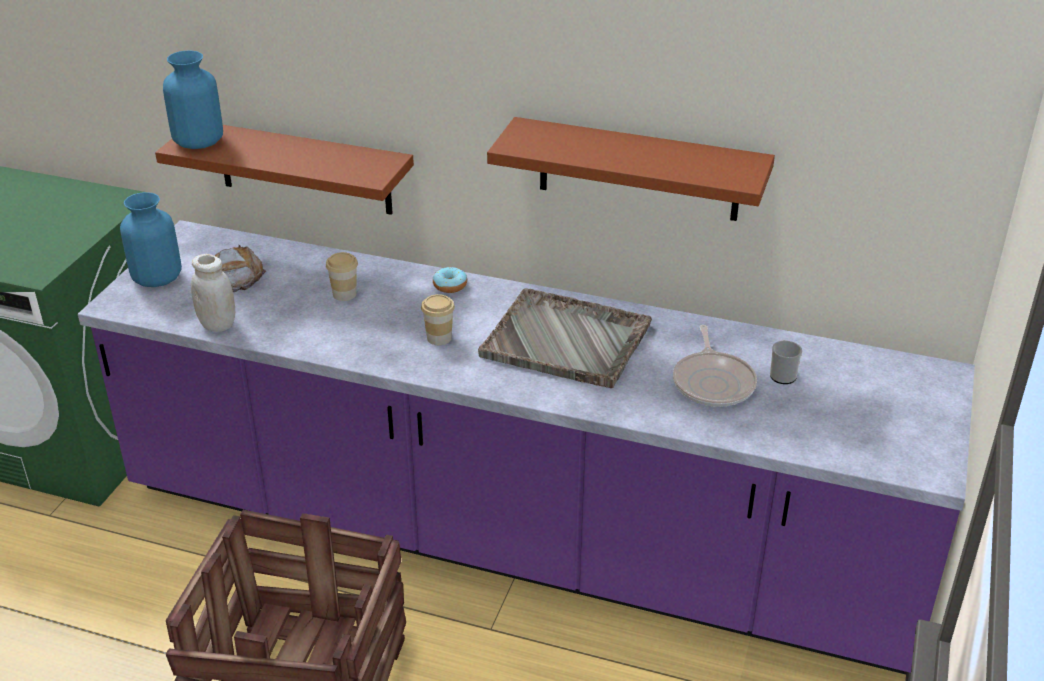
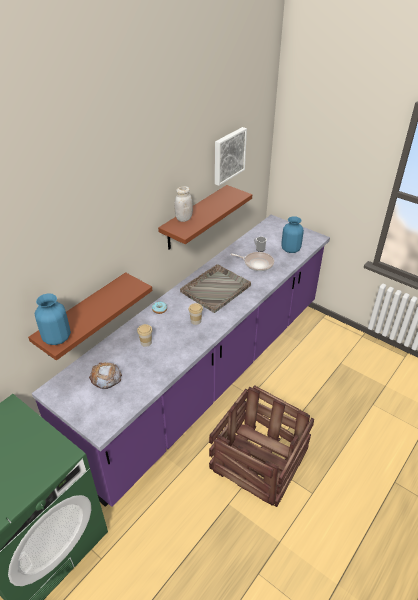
camera: 70 degrees left, 5 degrees up
blue vase [120,192,182,287] -> blue vase moved to [281,216,304,253]
white jar [191,254,235,332] -> white jar moved to [174,186,193,222]
none -> picture [215,127,247,186]

